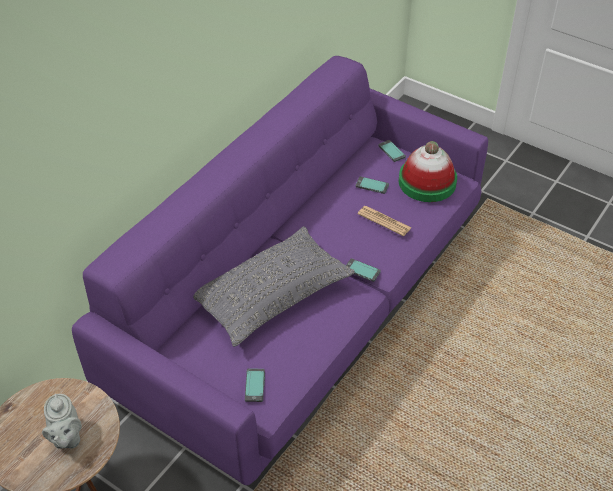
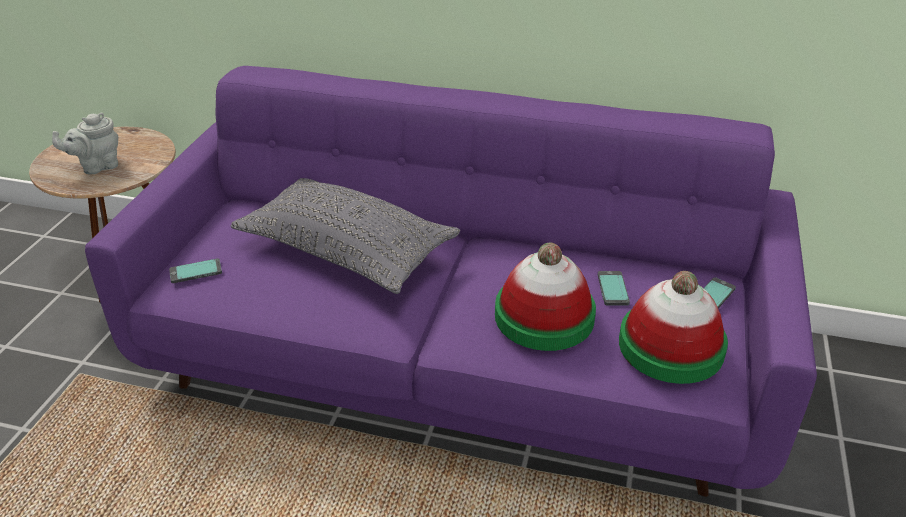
camera: 70 degrees right, 10 degrees down
phone [346,258,381,282] -> none
newspaper [358,206,411,236] -> hat [495,242,596,351]

